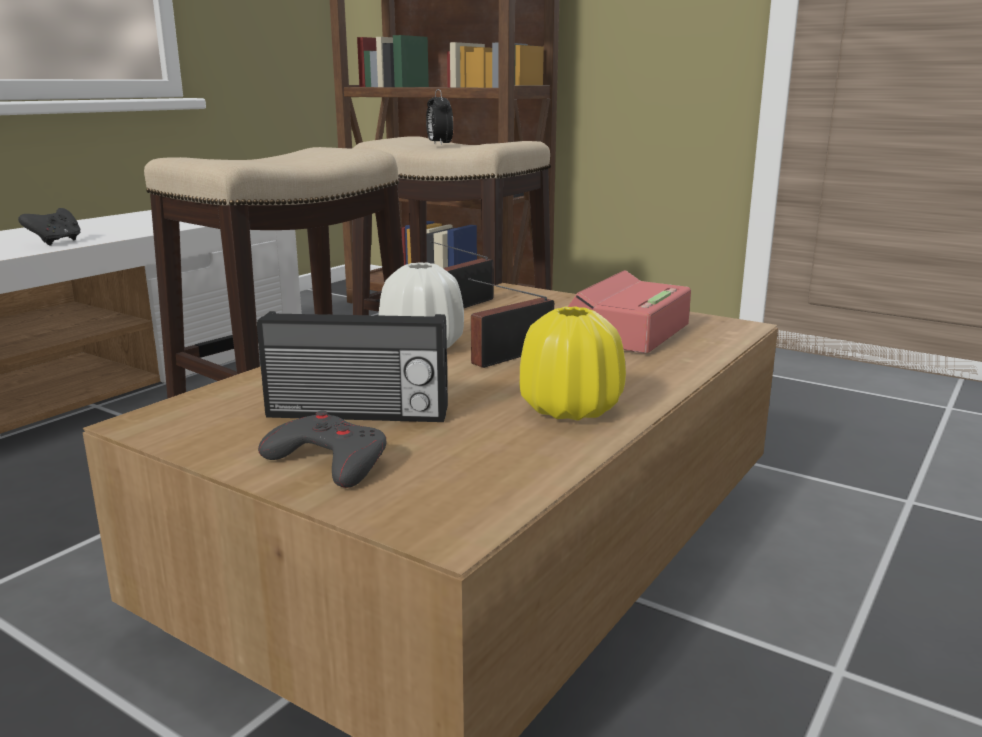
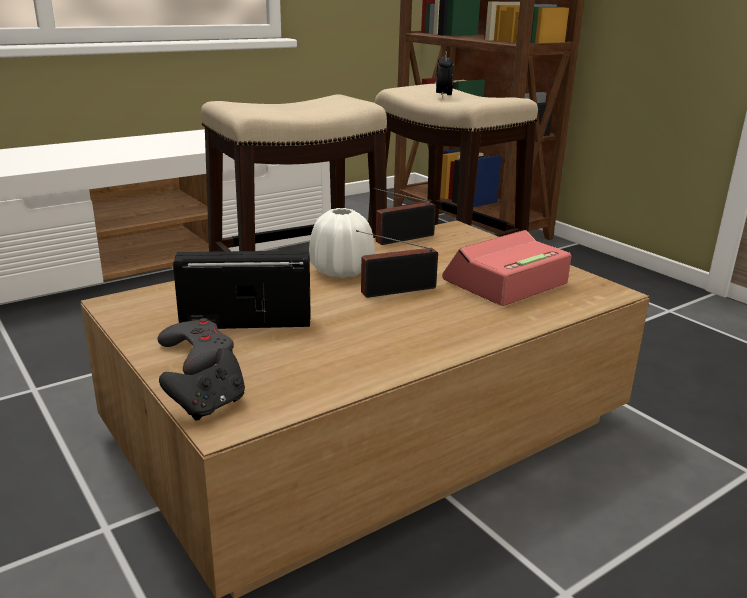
camera: 20 degrees right, 5 degrees up
black game controller [18,208,80,246] -> black game controller moved to [159,348,245,421]
radio [257,311,448,422] -> radio turned 150 degrees clockwise [173,250,311,329]
yellow vase [520,306,626,421] -> none

